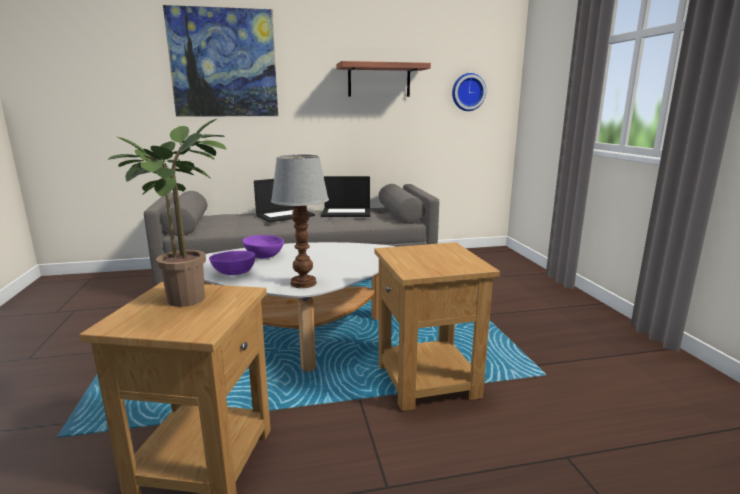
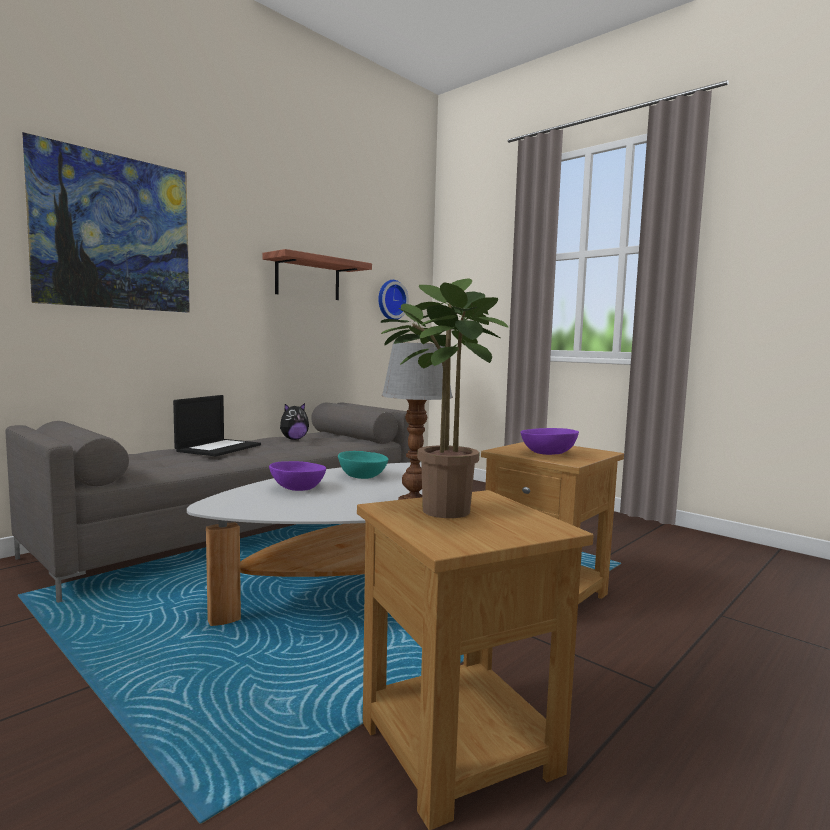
camera: 35 degrees left, 10 degrees down
purple bowl [209,251,255,275] -> purple bowl moved to [520,428,579,455]
laptop [321,176,370,217] -> plush toy [280,403,309,440]
none -> turquoise bowl [338,451,388,479]

